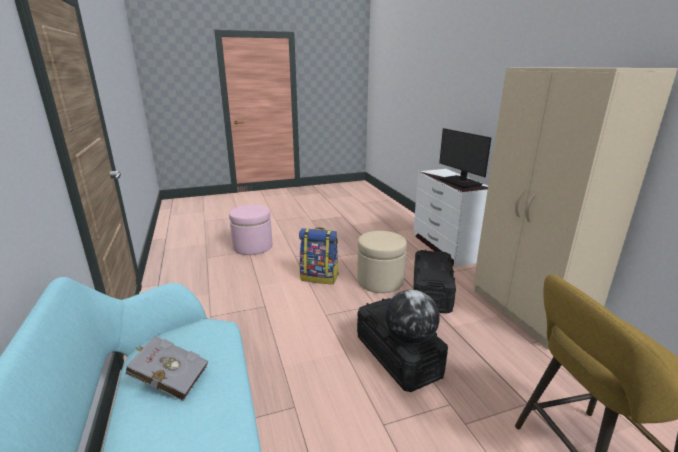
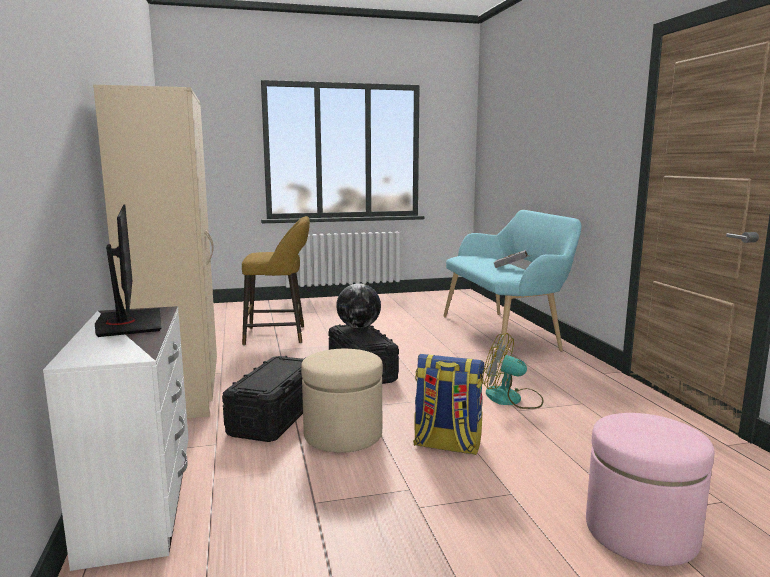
camera: 175 degrees left, 10 degrees down
none -> fan [483,333,543,409]

